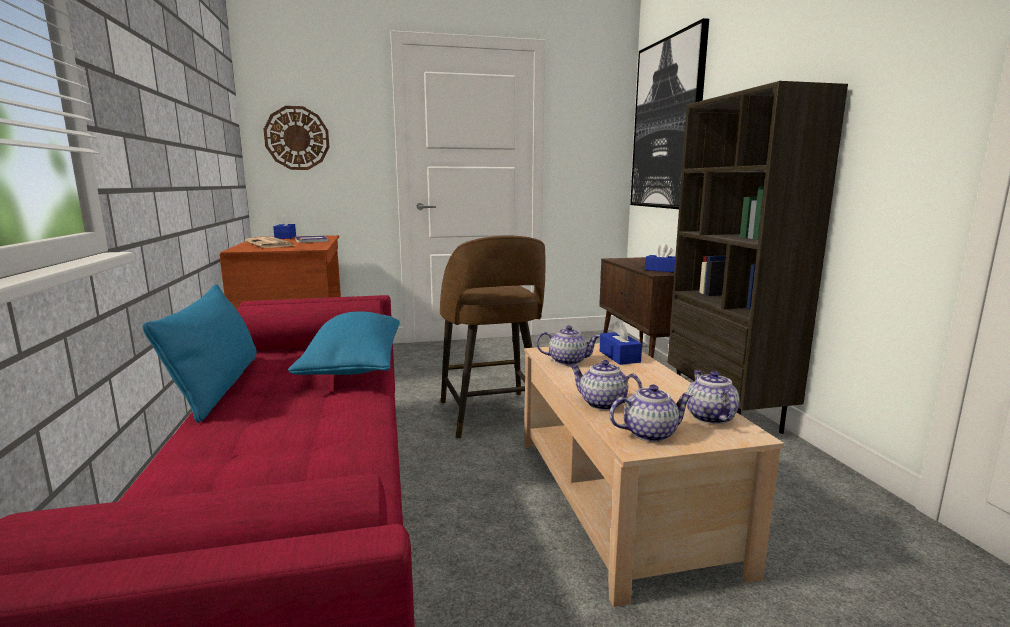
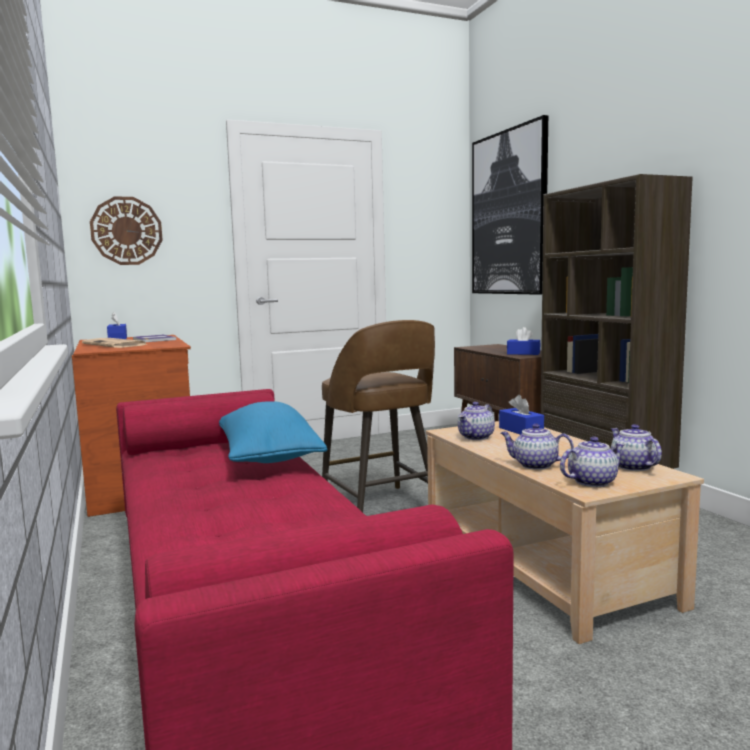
camera: 10 degrees left, 5 degrees down
blue pillow [143,284,257,423] -> none
teapot [536,325,601,365] -> teapot turned 135 degrees clockwise [458,402,495,440]

